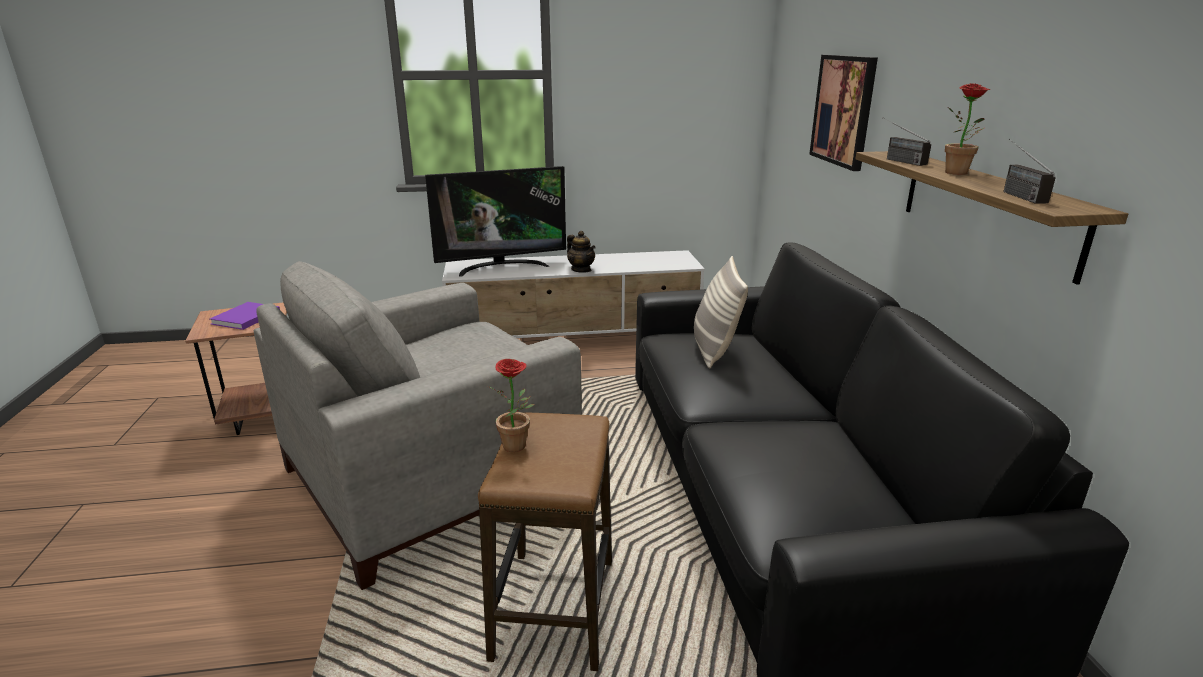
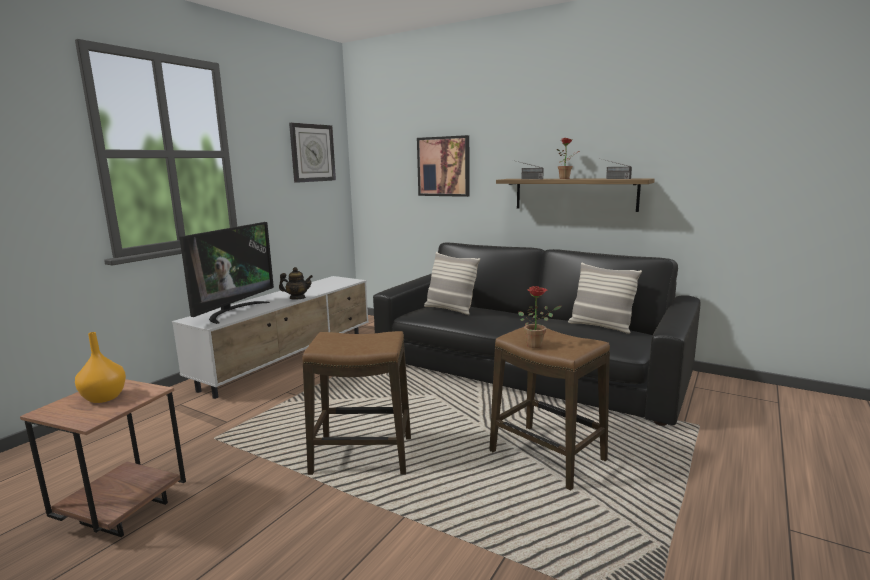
camera: 50 degrees left, 10 degrees down
purple book [210,302,280,330] -> orange vase [75,332,126,403]
grey armchair [254,261,582,590] -> stool [302,331,411,475]
none -> wall clock [289,123,336,183]
none -> pillow [568,262,642,334]

